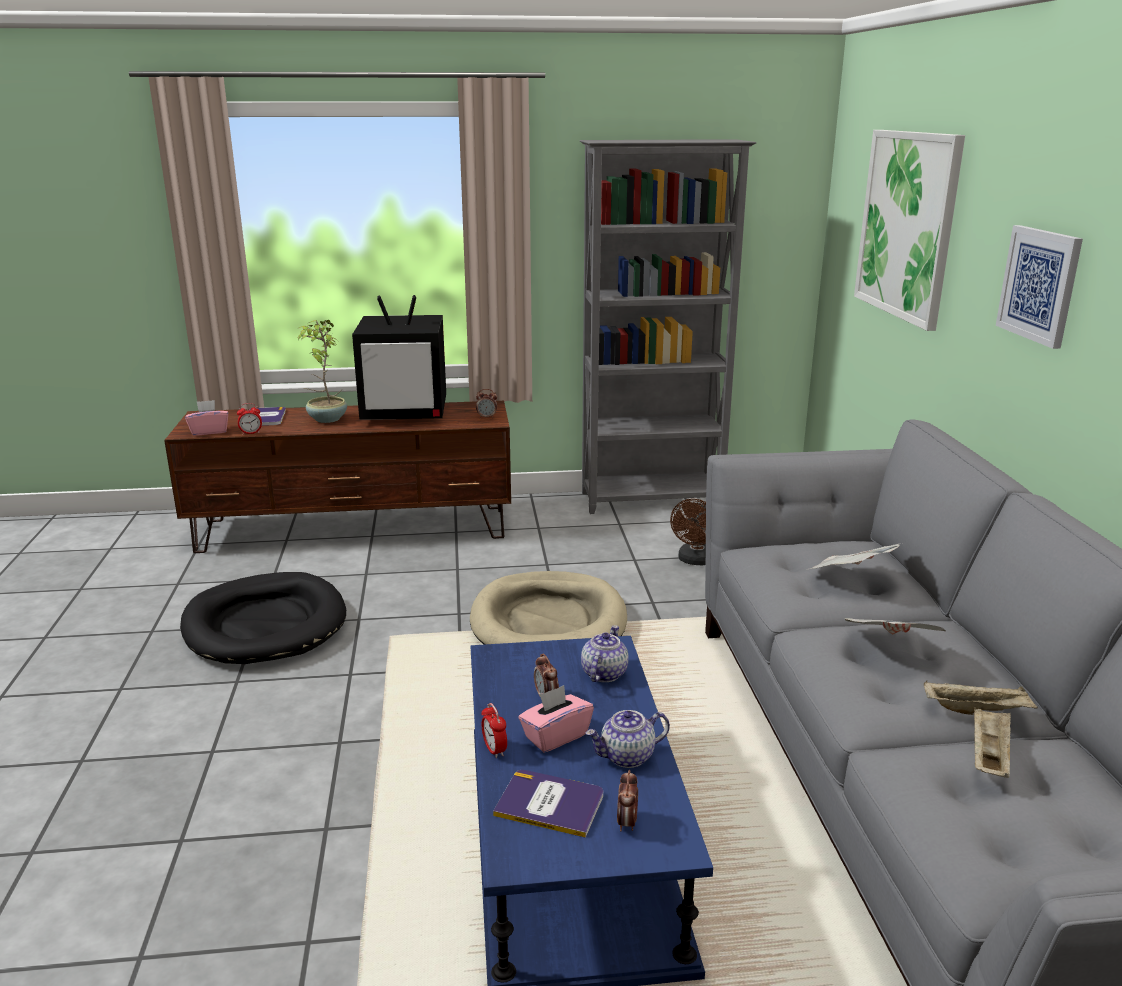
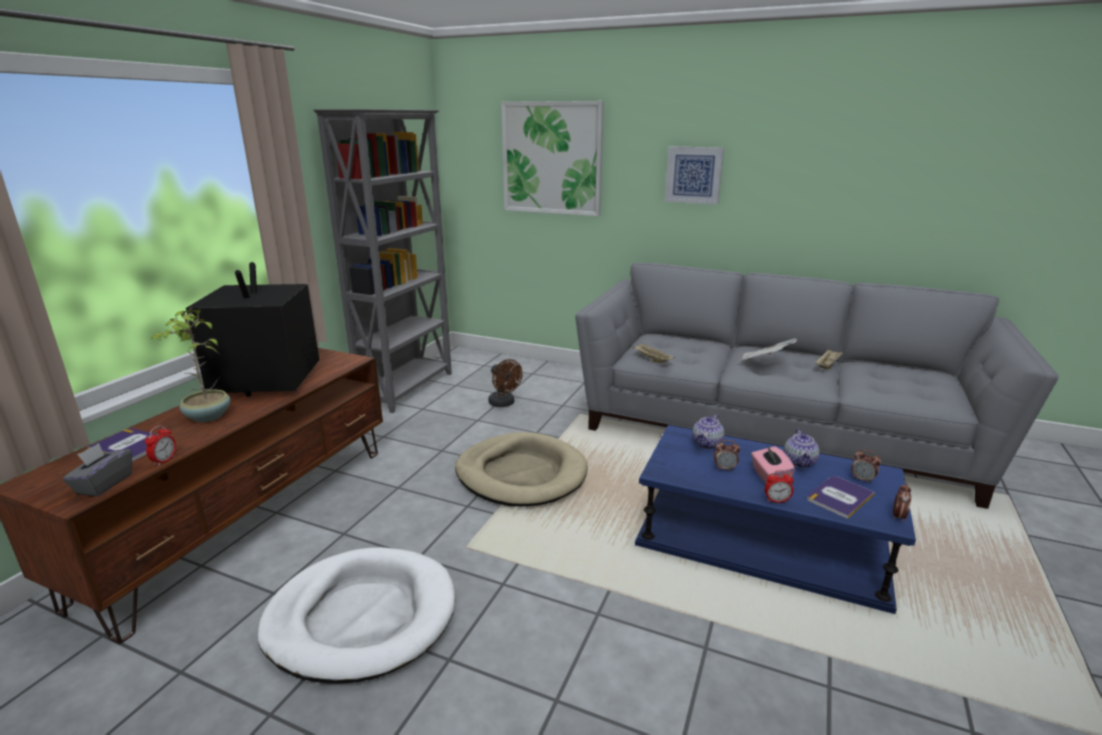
camera: 60 degrees left, 0 degrees up
black dog bed [180,572,346,664] -> white dog bed [257,547,455,684]
pink tissue box [185,400,228,436] -> grey tissue box [63,443,132,497]
television [352,295,446,420] -> television turned 150 degrees clockwise [186,262,319,397]
alarm clock [476,389,497,418] -> alarm clock moved to [893,483,911,522]
teapot [581,625,629,682] -> teapot turned 105 degrees counterclockwise [692,414,724,449]
newspaper [810,543,901,569] -> none
beige tray [974,707,1011,778] -> beige tray moved to [633,343,675,363]

